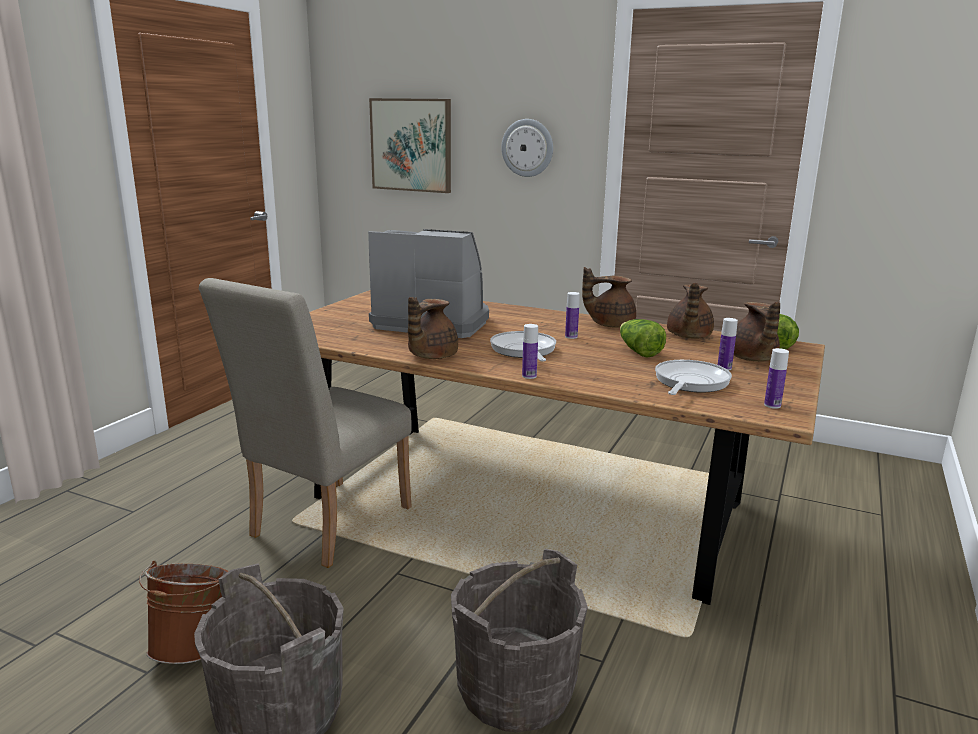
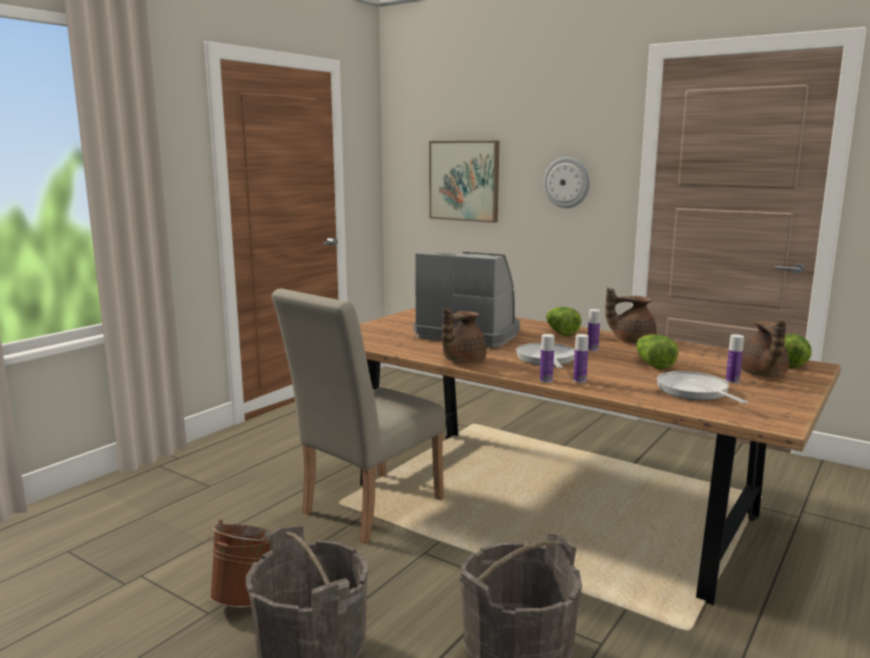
camera: 10 degrees right, 5 degrees down
frying pan [655,360,732,395] -> frying pan turned 60 degrees counterclockwise [657,371,748,404]
brown teapot [667,283,714,339] -> none
bottle [764,348,789,409] -> bottle moved to [573,334,589,383]
none -> lettuce [546,307,581,336]

